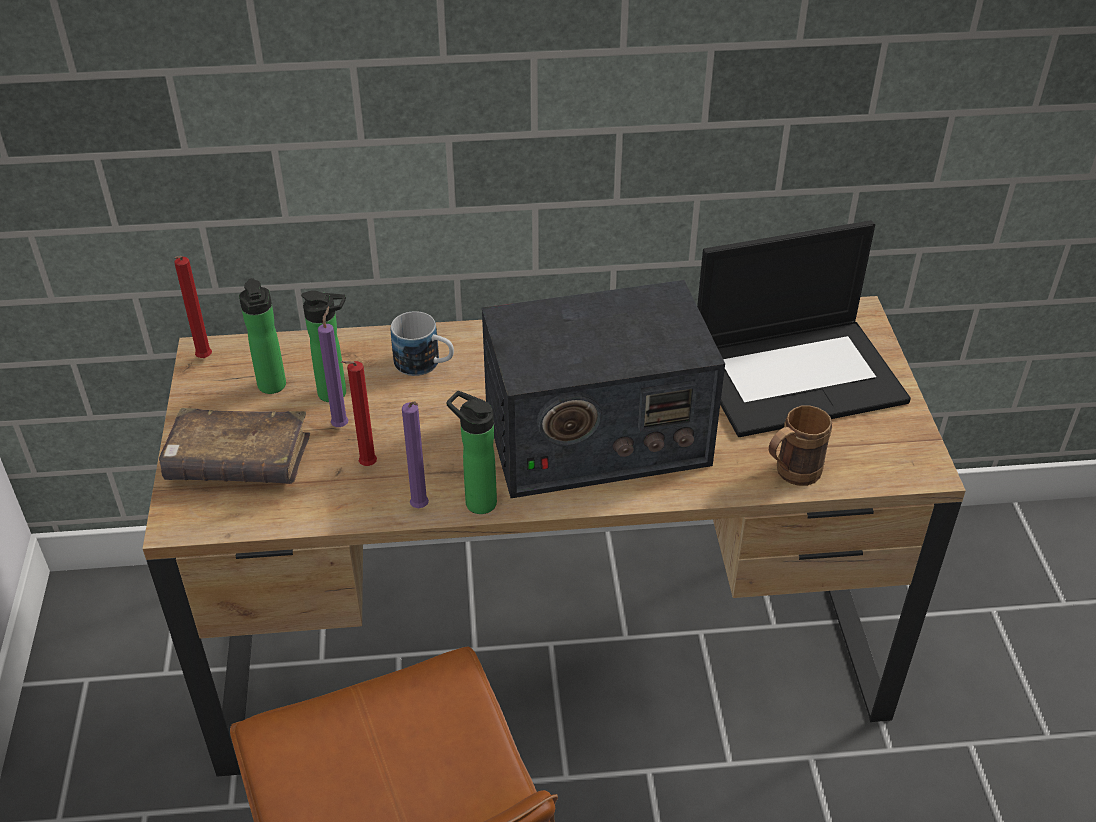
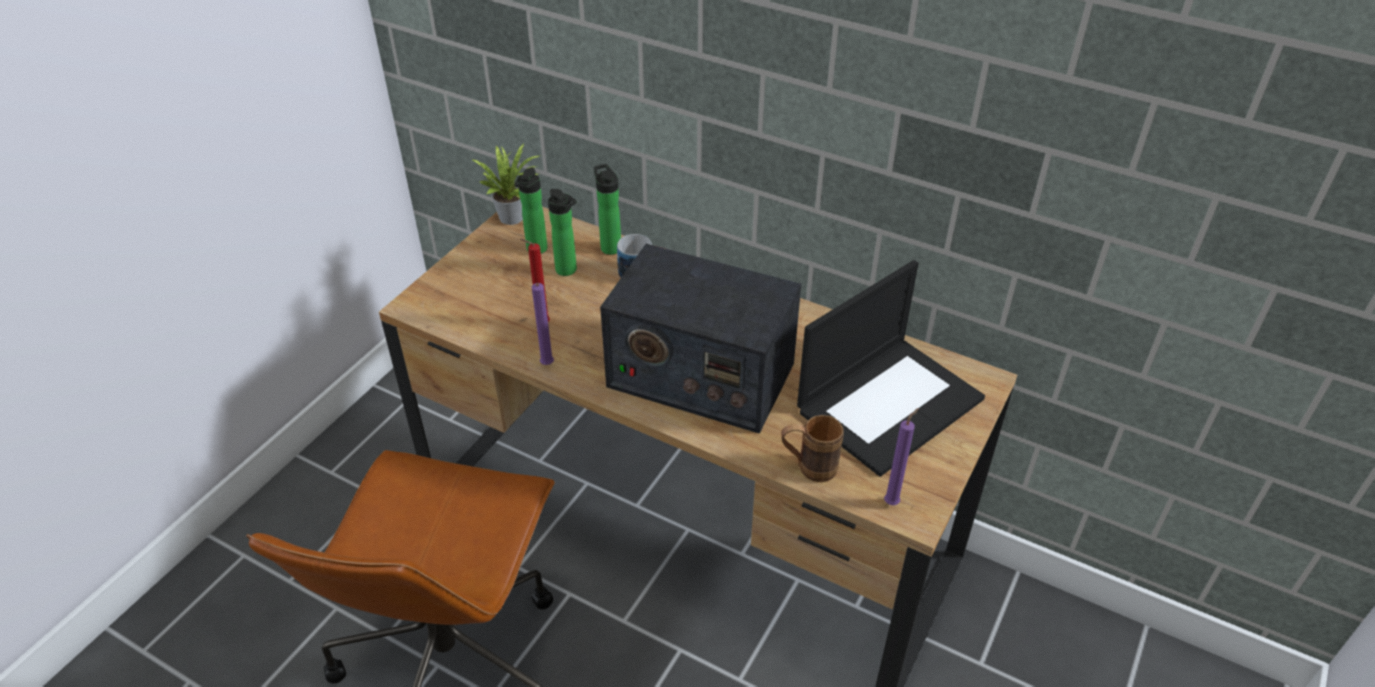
camera: 35 degrees right, 0 degrees up
brown book [159,408,310,484] -> none
red candle [174,256,212,358] -> potted plant [471,144,539,225]
purple candle [318,306,348,427] -> purple candle moved to [884,408,919,505]
bottle [447,391,497,514] -> bottle moved to [594,164,621,255]
laptop [697,221,911,437] -> laptop turned 60 degrees counterclockwise [797,260,985,477]

